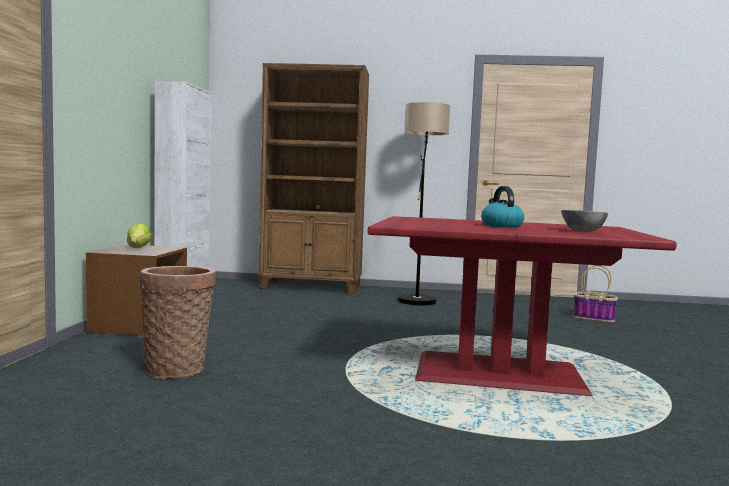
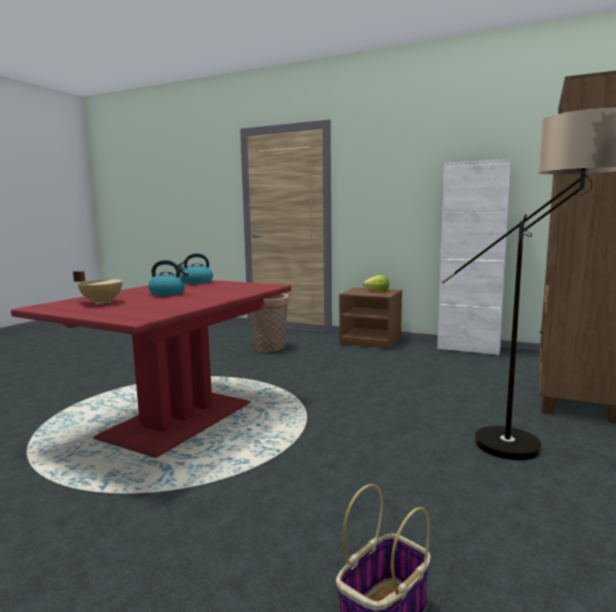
camera: 110 degrees right, 5 degrees up
grey bowl [561,210,608,232] -> beige cooking pot [73,271,123,305]
none -> kettle [178,253,213,284]

